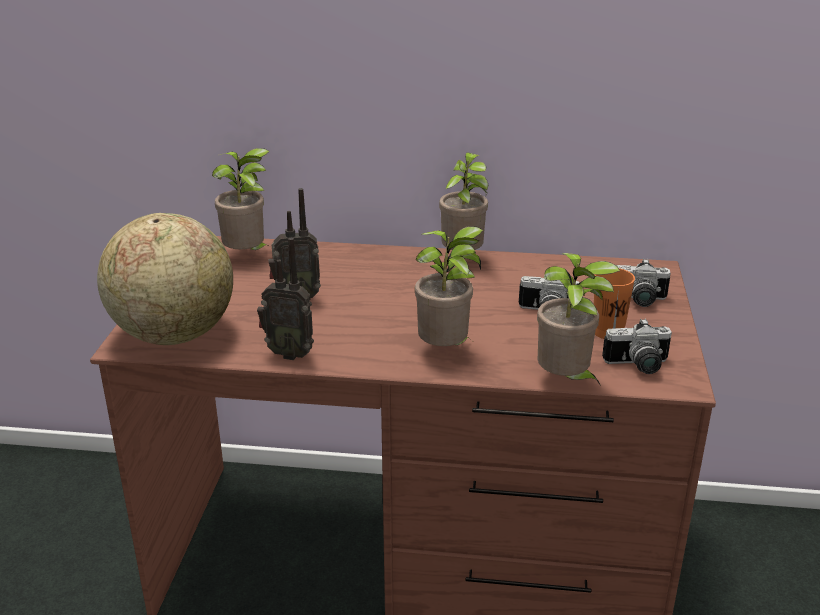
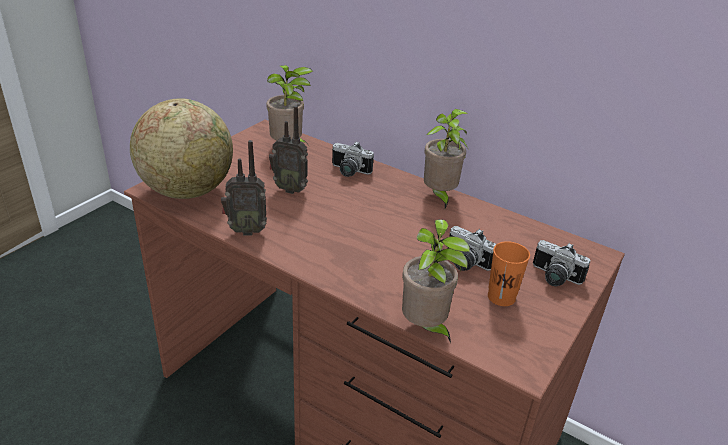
camera: 25 degrees right, 5 degrees up
radio [257,238,314,360] -> radio turned 45 degrees counterclockwise [221,140,267,235]
potted plant [415,226,483,346] -> none
camera [602,318,672,374] -> camera moved to [332,141,374,177]

